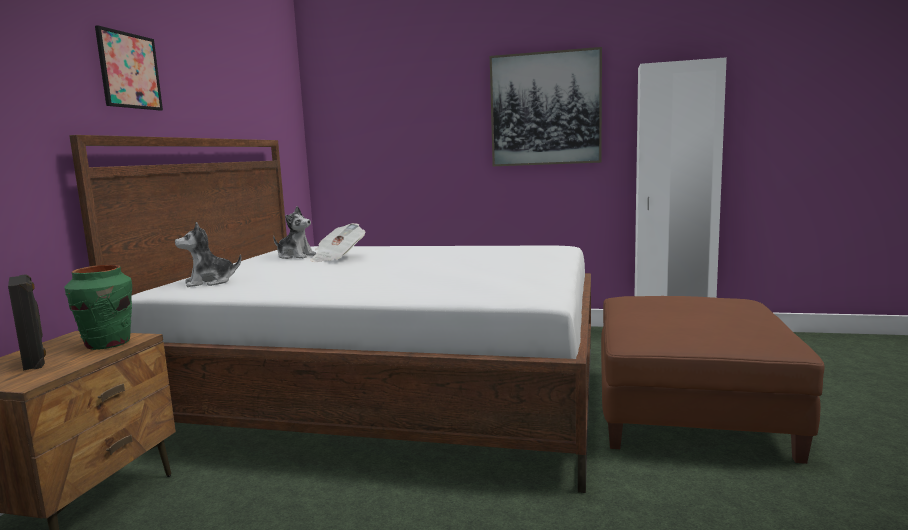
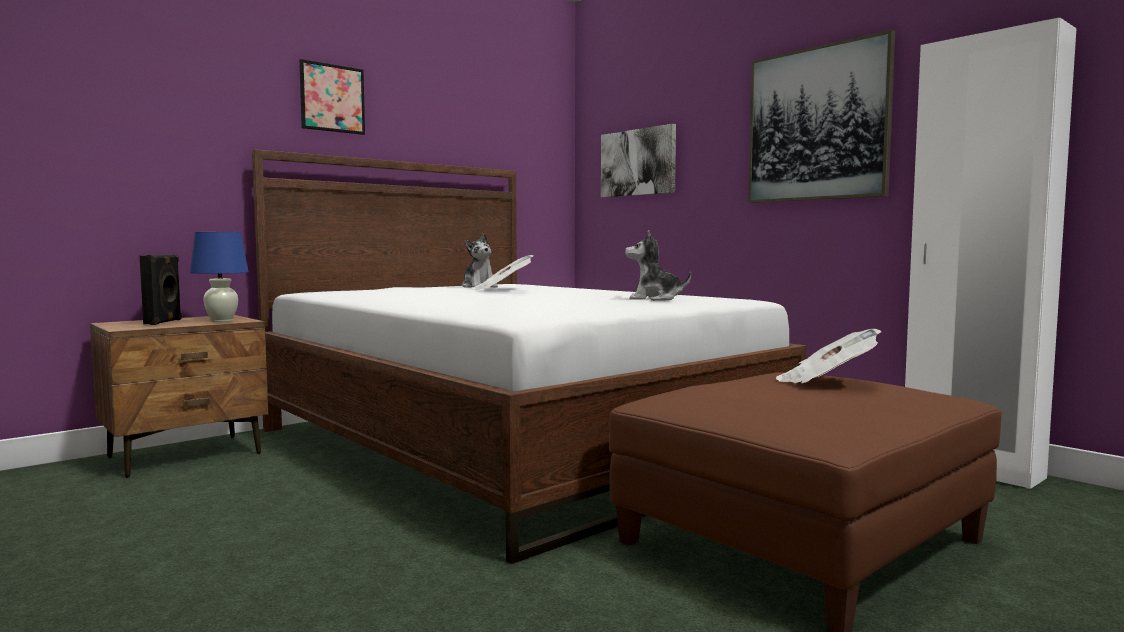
camera: 35 degrees right, 5 degrees down
green vase [64,265,132,350] -> blue table lamp [190,232,249,322]
plush toy [175,222,242,287] -> plush toy moved to [625,230,691,301]
none -> picture [601,124,676,198]
none -> newspaper [776,329,881,383]

